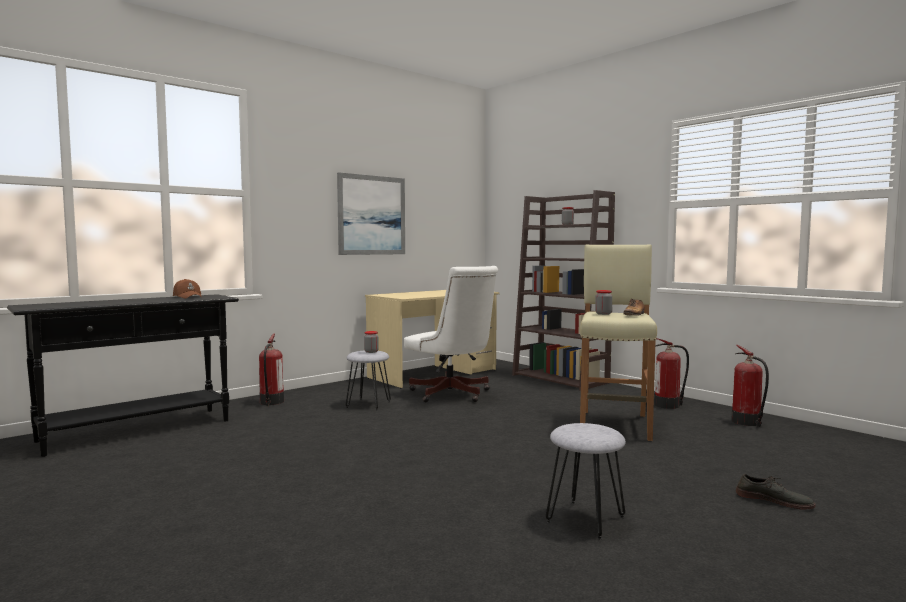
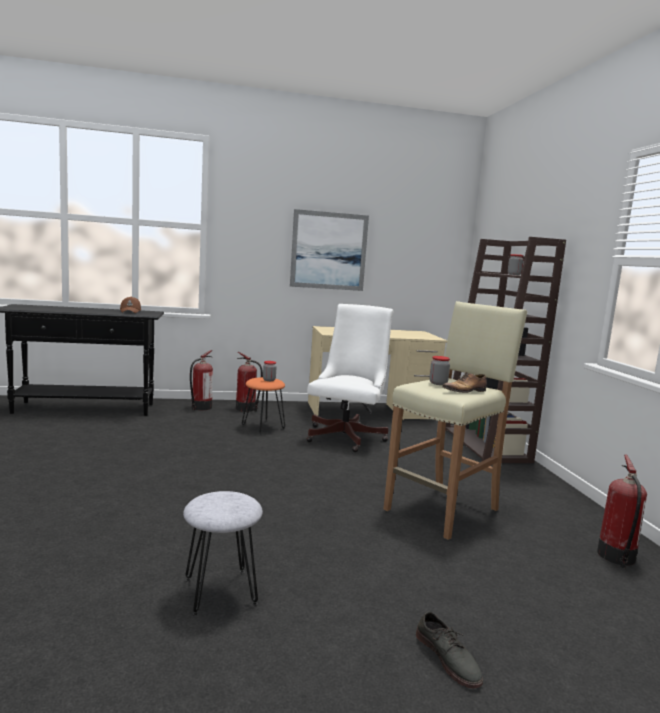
camera: 30 degrees right, 5 degrees up
grey stool [346,350,391,410] -> orange stool [242,377,285,434]
white office chair [404,266,498,402] -> white office chair turned 150 degrees counterclockwise [306,304,393,452]
fire extinguisher [654,338,689,409] -> fire extinguisher moved to [236,352,263,412]

